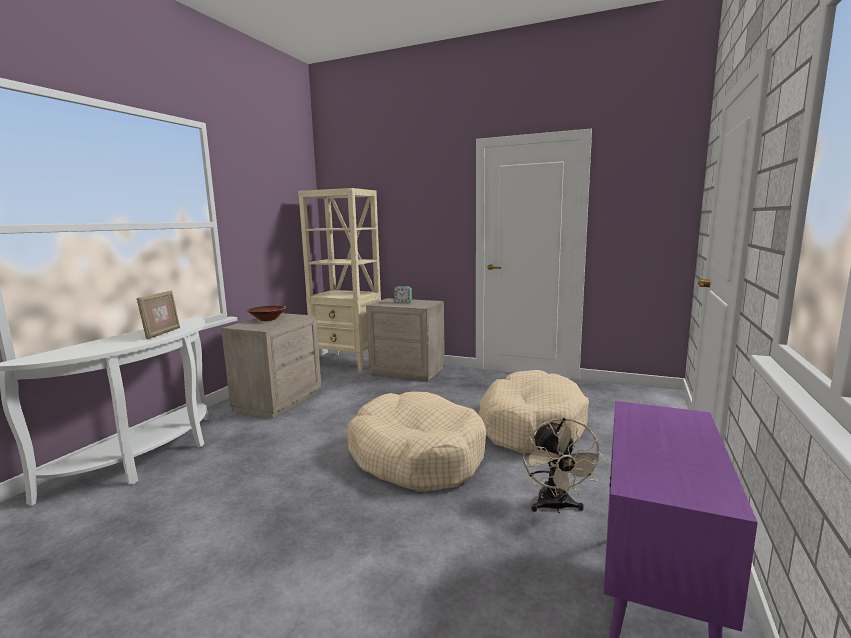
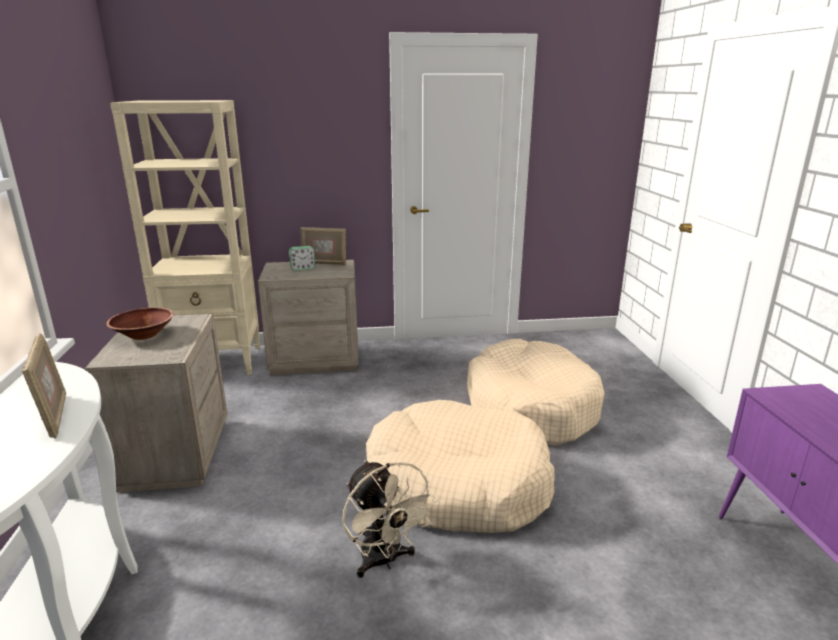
camera: 30 degrees left, 10 degrees up
beige fan [522,418,605,513] -> beige fan moved to [342,460,438,578]
none -> picture frame [300,227,346,265]

